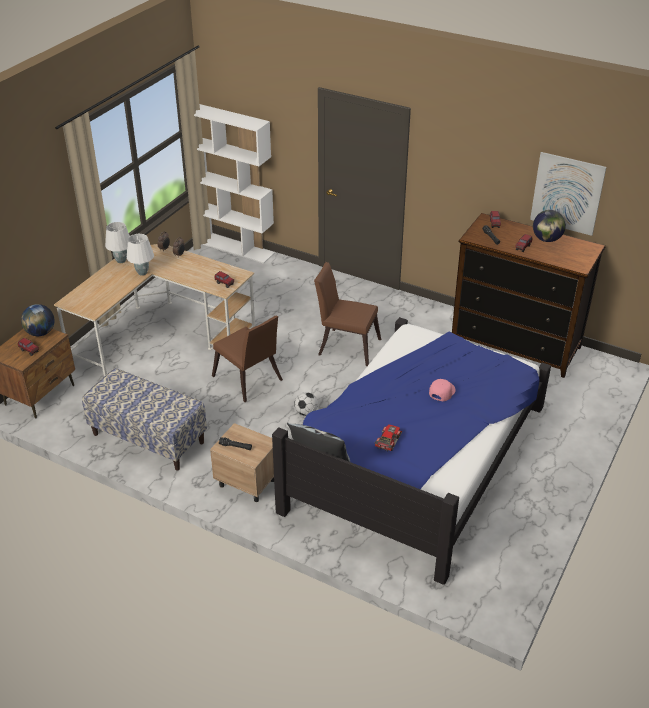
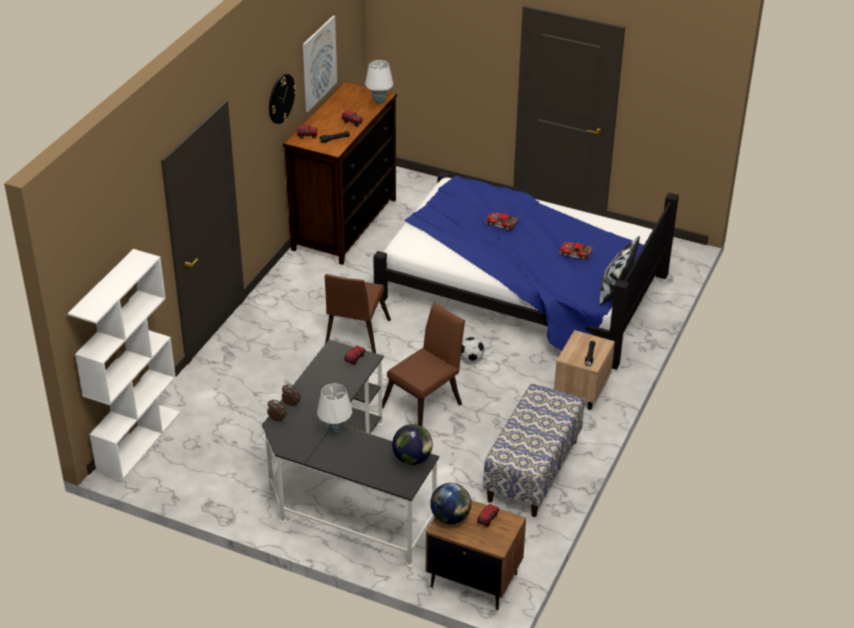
camera: 95 degrees left, 0 degrees up
beige desk [54,244,255,376] -> black desk [262,339,439,567]
white table lamp [105,222,130,263] -> white table lamp moved to [365,60,393,104]
pink cap [429,379,456,401] -> toy car [485,213,519,231]
globe [533,210,566,242] -> globe moved to [392,424,433,465]
none -> wall clock [269,74,297,124]

